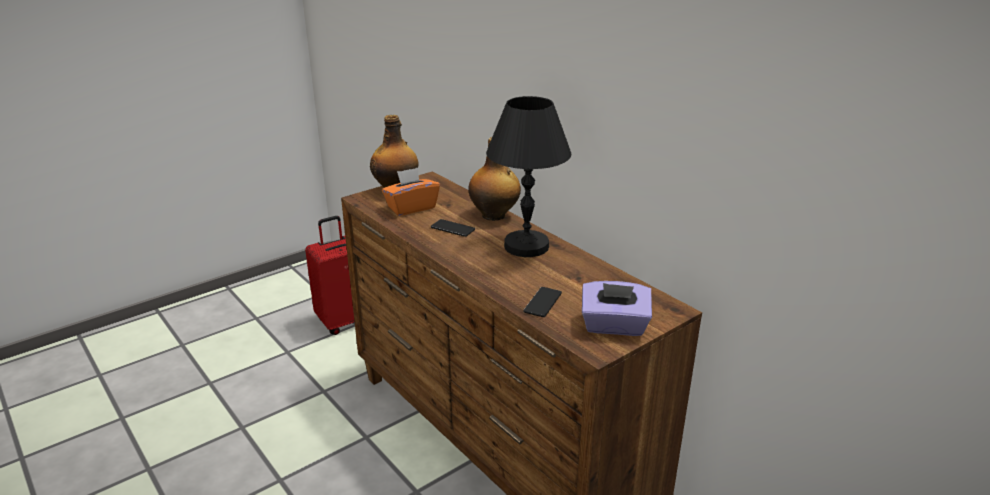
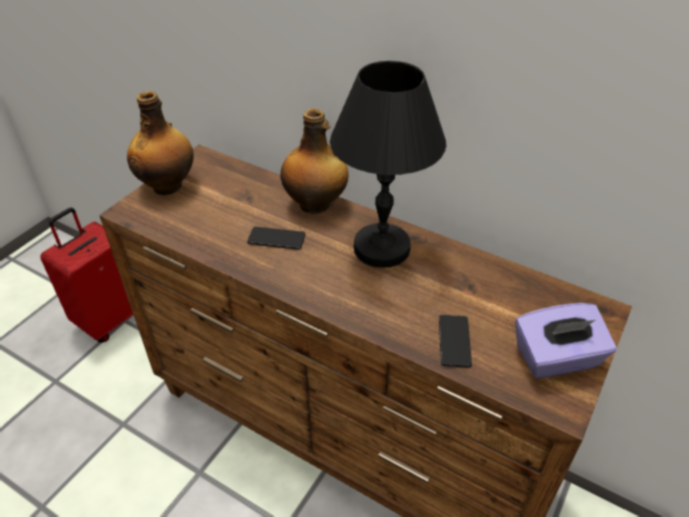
camera: 20 degrees left, 15 degrees up
orange tissue box [382,168,440,216] -> none

